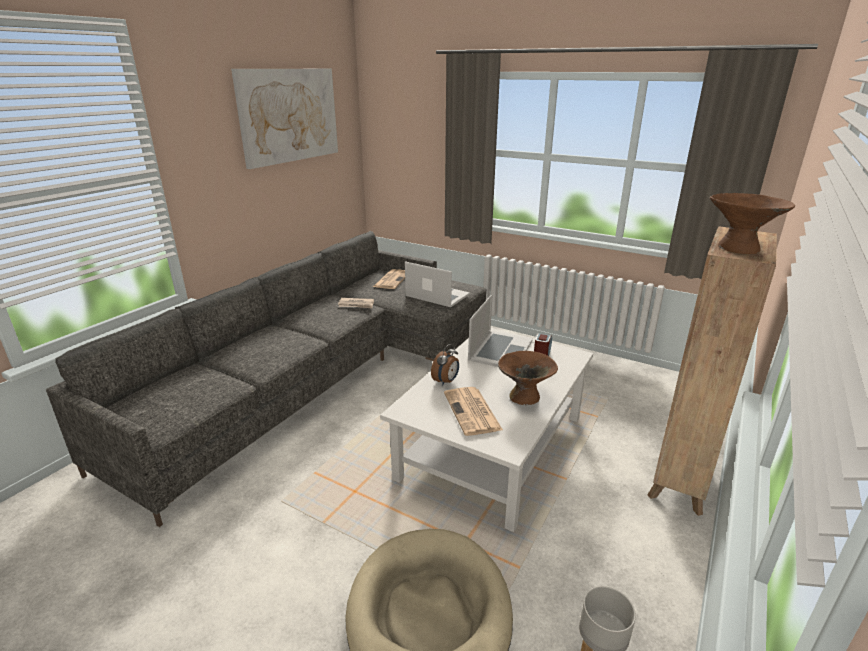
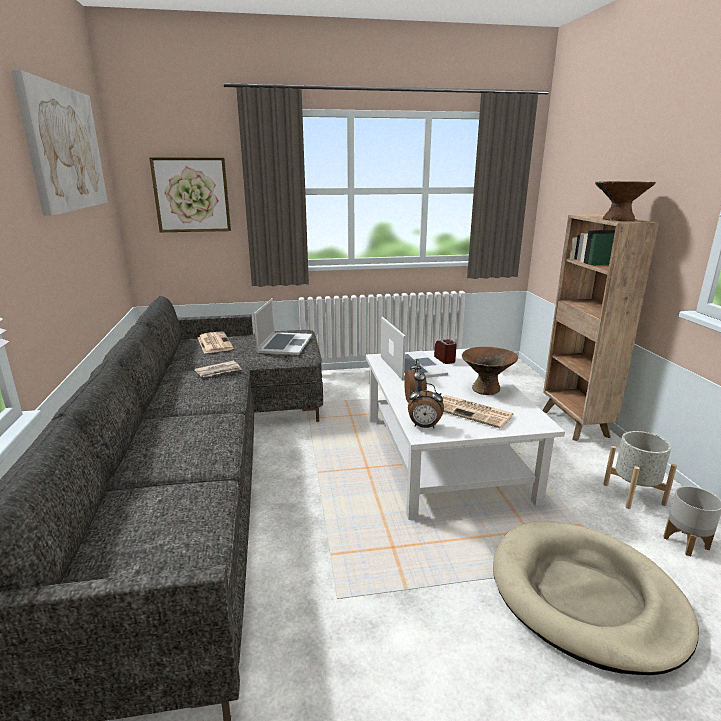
camera: 40 degrees left, 5 degrees down
laptop [405,261,470,307] -> laptop turned 105 degrees clockwise [254,298,312,355]
none -> picture [149,157,231,232]
none -> alarm clock [408,383,444,428]
none -> grey planter [603,431,677,509]

